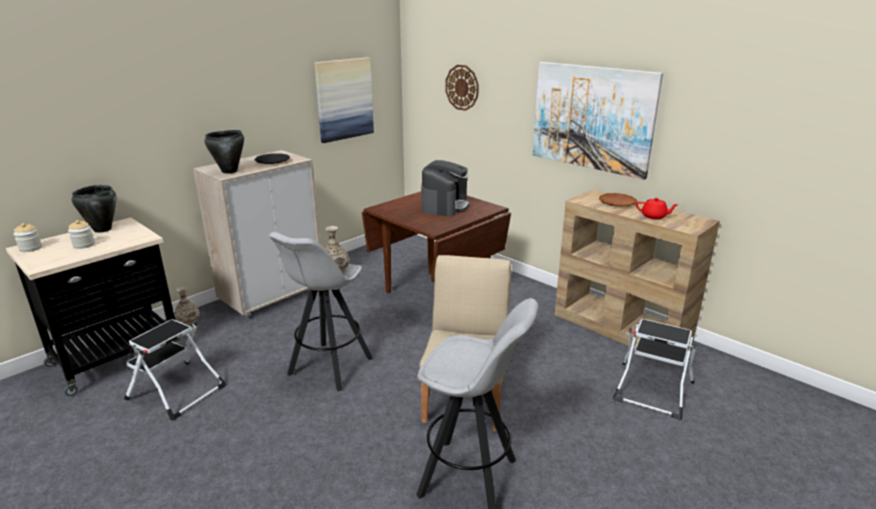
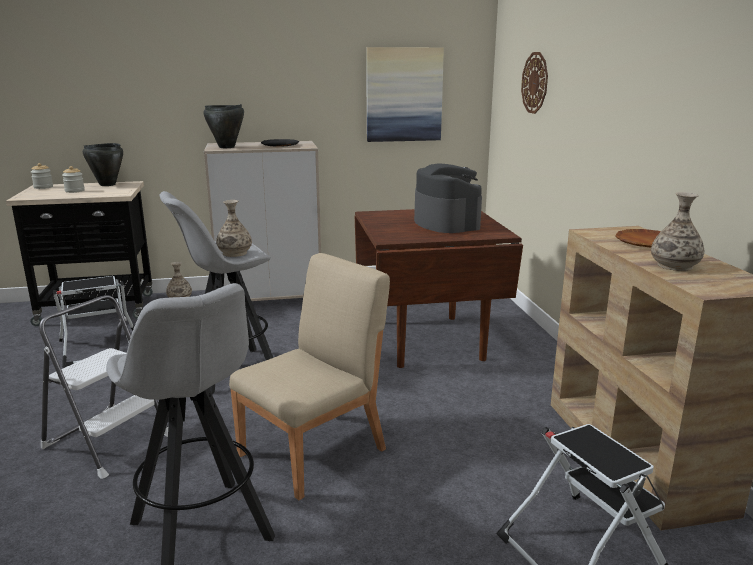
camera: 35 degrees right, 5 degrees down
coffee machine [421,160,470,216] -> coffee machine turned 75 degrees counterclockwise [414,163,482,233]
picture [532,62,663,180] -> none
red teapot [636,198,679,219] -> vase [651,192,704,271]
none -> white step ladder [39,295,168,479]

